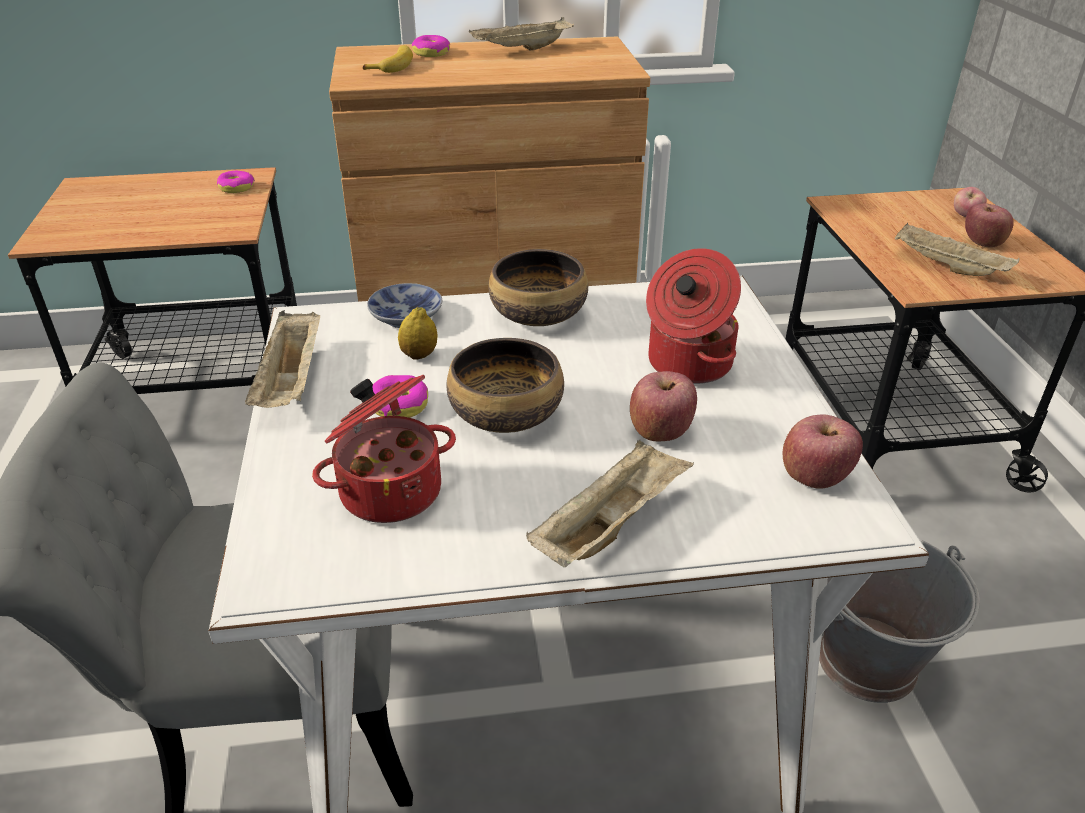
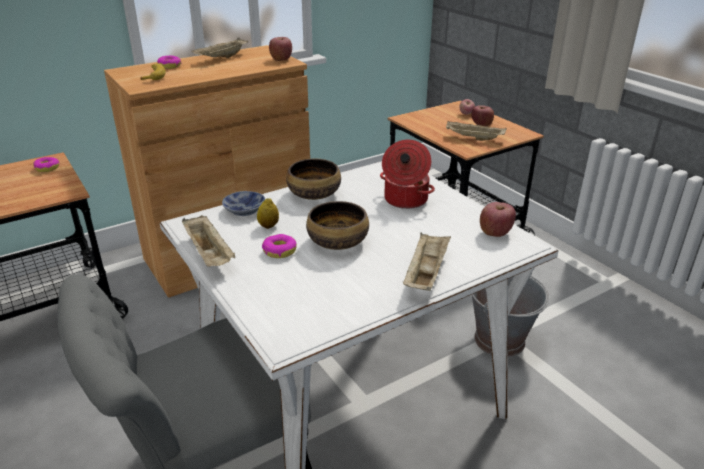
camera: 25 degrees left, 5 degrees down
cooking pot [312,375,456,523] -> none
apple [630,371,697,442] -> apple moved to [269,37,292,61]

